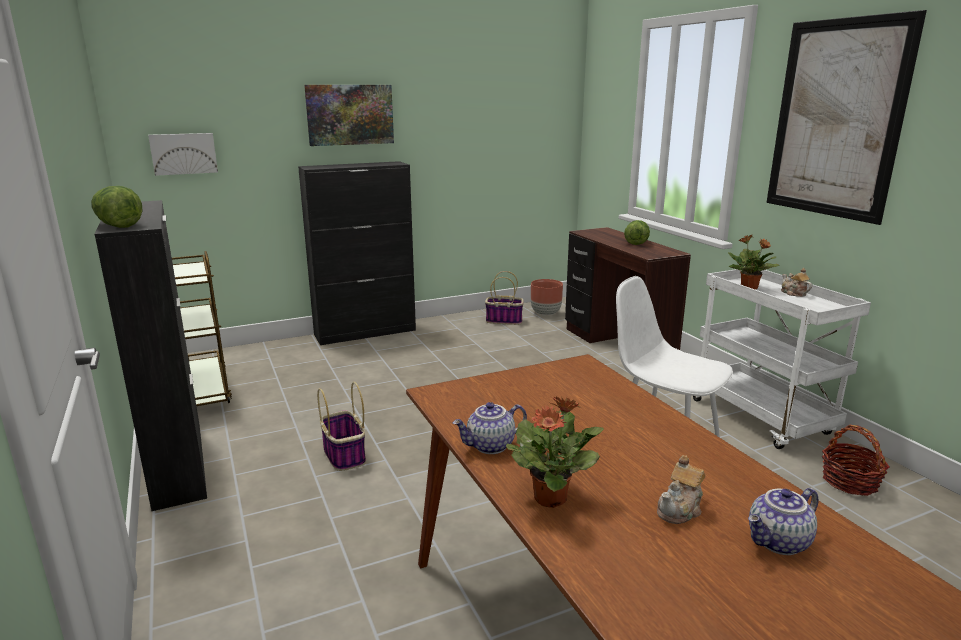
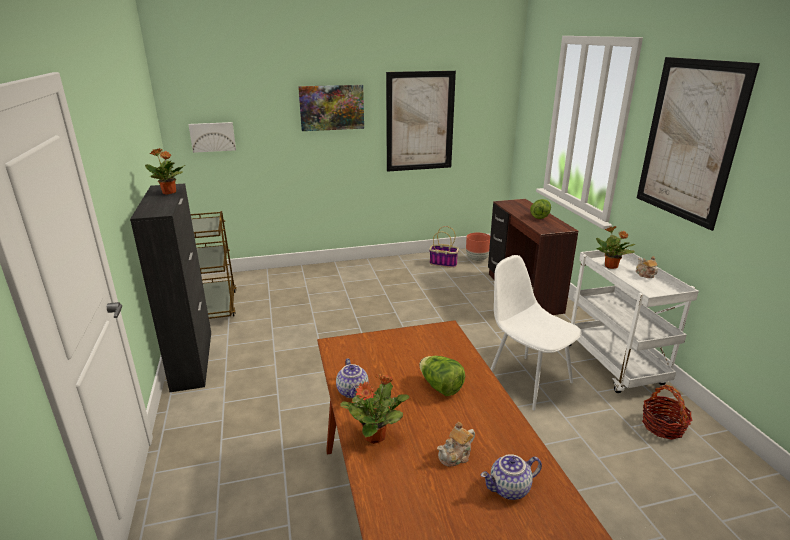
camera: 10 degrees right, 5 degrees up
lettuce [91,186,142,228] -> lettuce moved to [419,356,465,396]
black cabinet [298,161,416,345] -> none
basket [317,382,366,471] -> none
teapot [453,402,527,454] -> teapot turned 90 degrees counterclockwise [336,359,369,398]
none -> potted plant [145,148,185,195]
none -> picture [386,71,456,172]

